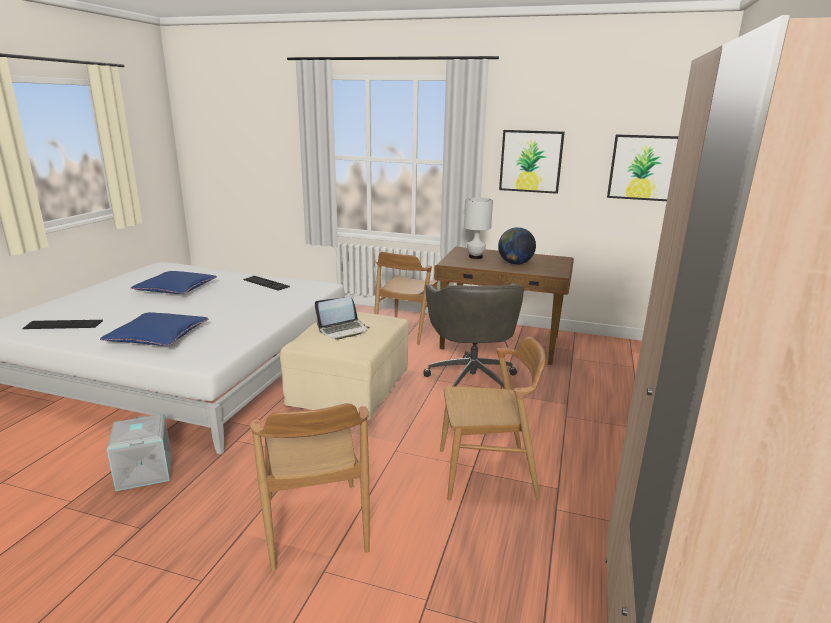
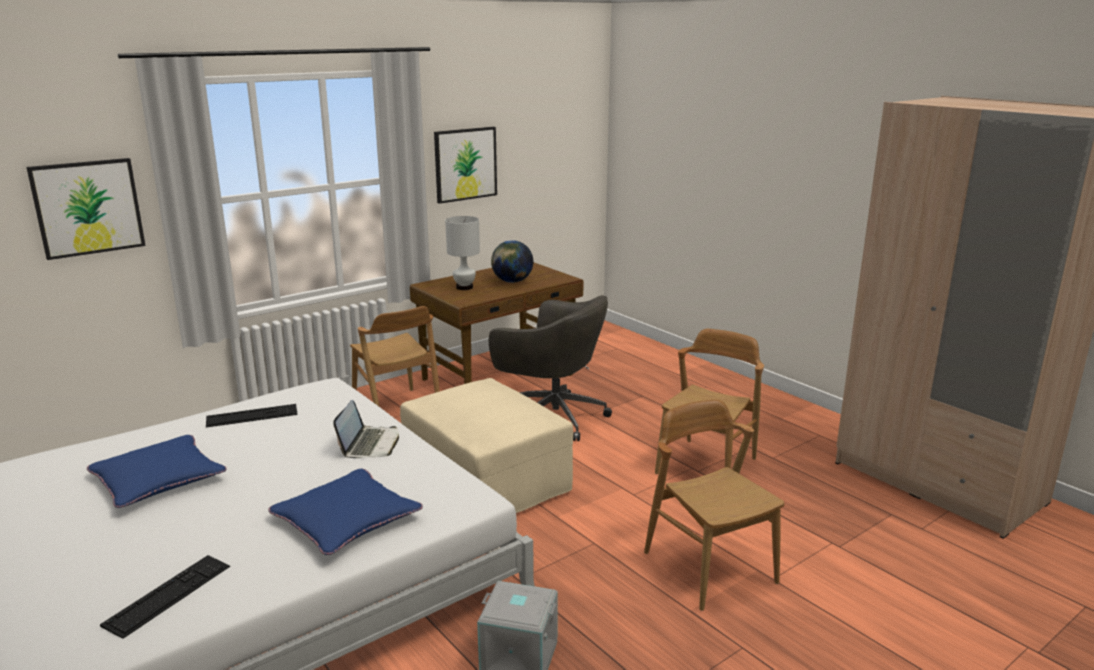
camera: 55 degrees left, 0 degrees up
brown chair [251,403,370,571] -> brown chair turned 135 degrees counterclockwise [644,399,784,611]
laptop [315,296,369,340] -> laptop moved to [333,400,399,458]
picture [607,134,678,201] -> picture moved to [26,158,146,260]

